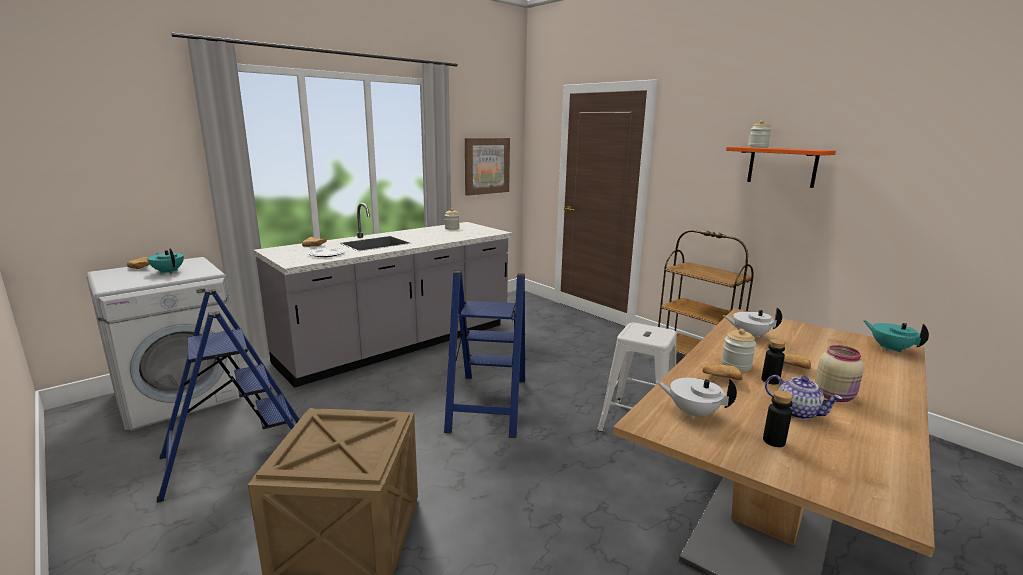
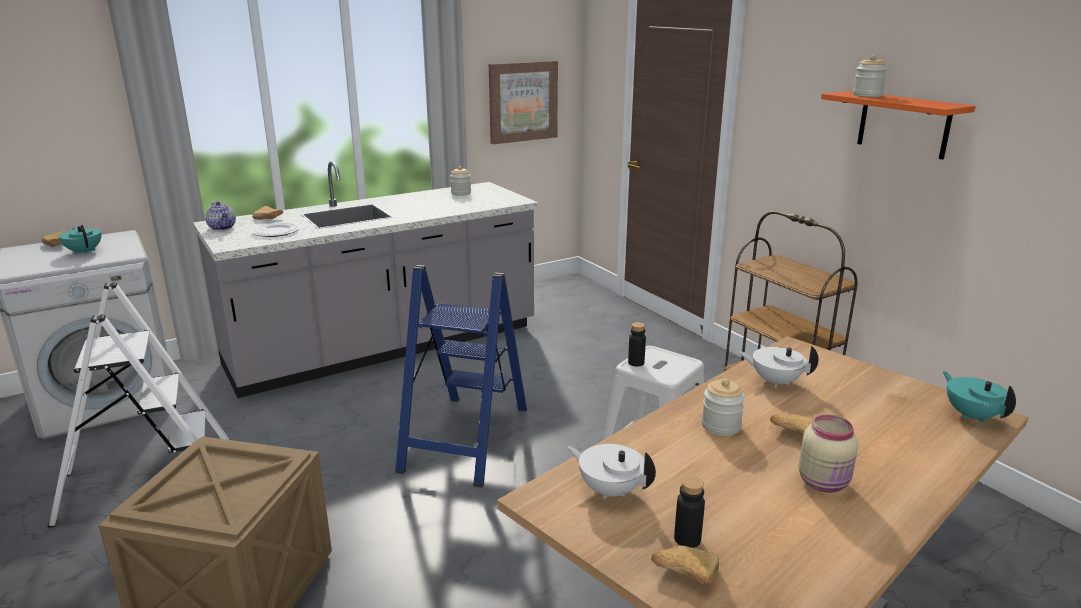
camera: 10 degrees right, 5 degrees up
blue step ladder [157,289,300,503] -> white step ladder [47,282,230,528]
bread [703,364,743,380] -> bread moved to [651,545,719,586]
black bottle [762,339,785,384] -> black bottle moved to [628,322,646,367]
teapot [765,375,843,420] -> teapot moved to [205,201,236,231]

